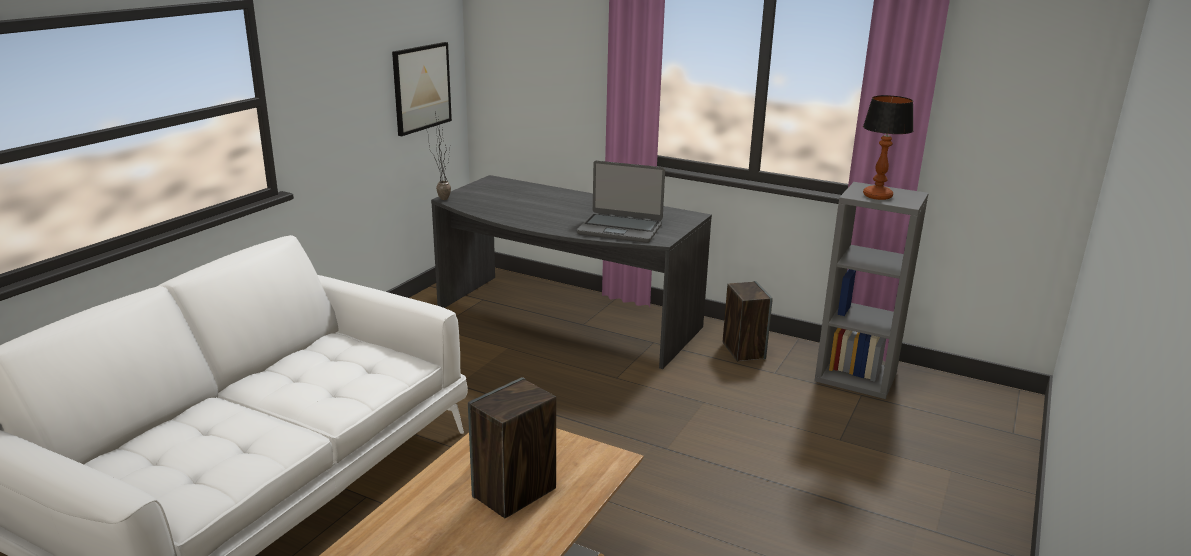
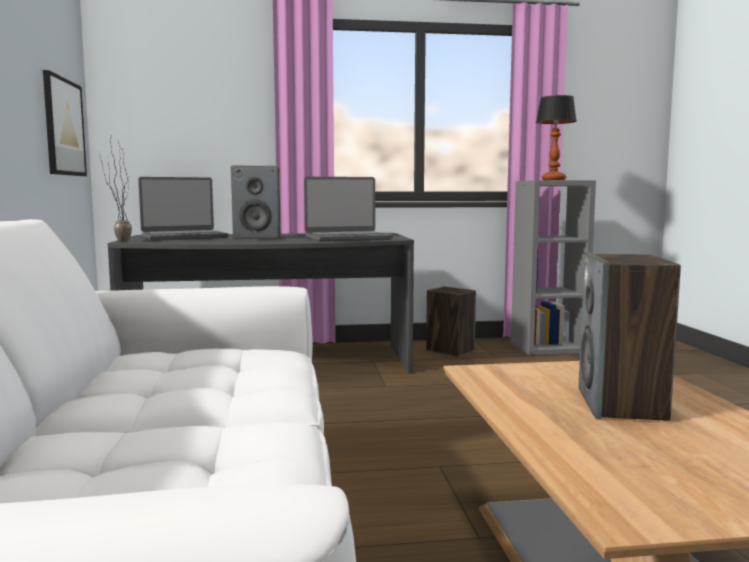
camera: 35 degrees left, 15 degrees down
none -> laptop [138,177,229,241]
none -> speaker [231,166,280,239]

